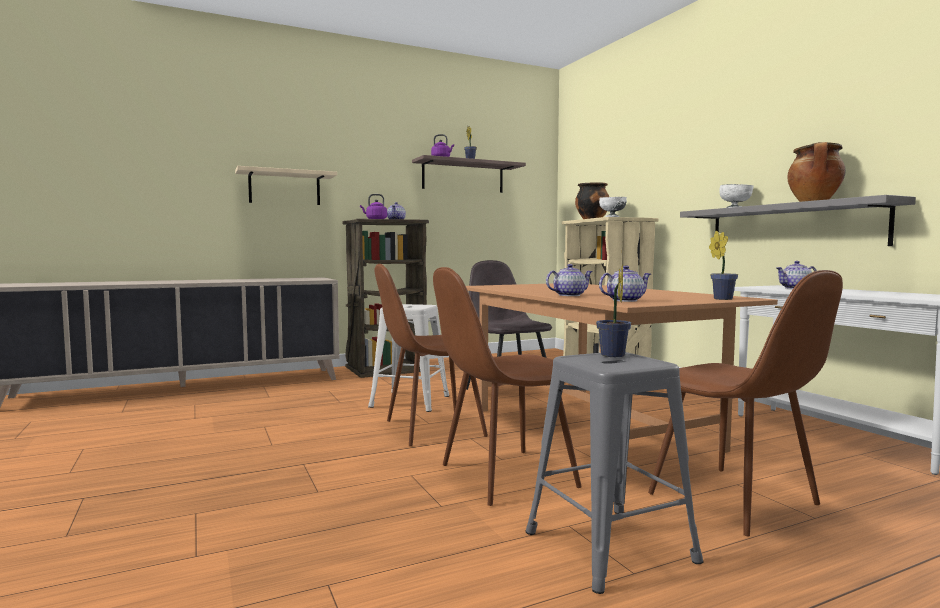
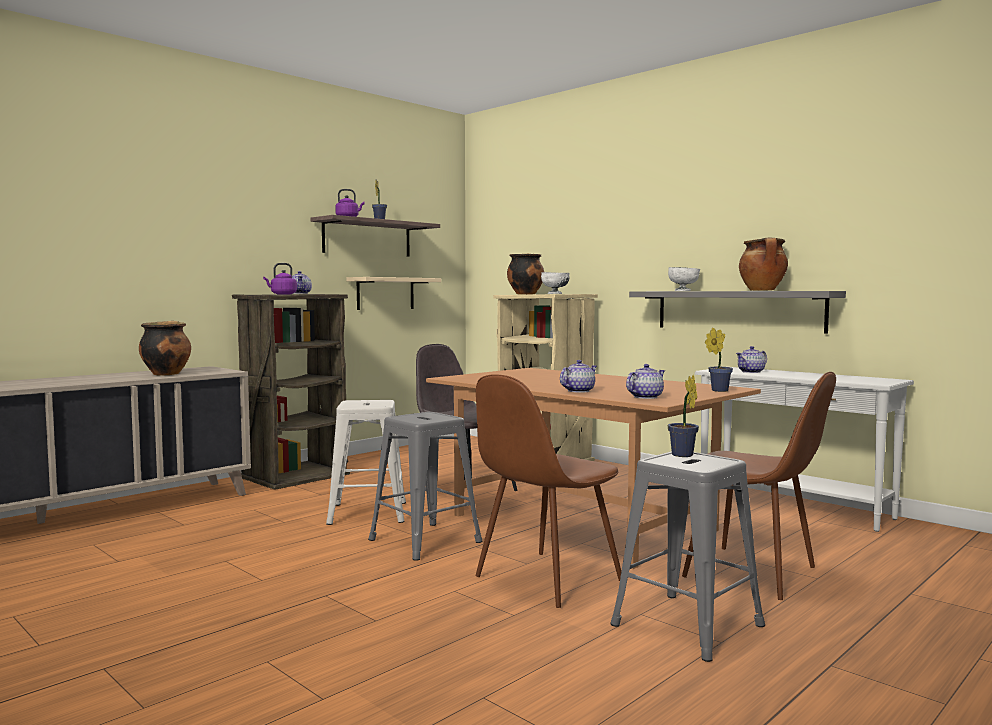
camera: 20 degrees left, 0 degrees up
beige shelf [235,166,337,205] -> beige shelf moved to [346,277,441,310]
brown chair [374,264,488,446] -> grey stool [368,412,483,561]
none -> cooking pot [139,321,191,376]

